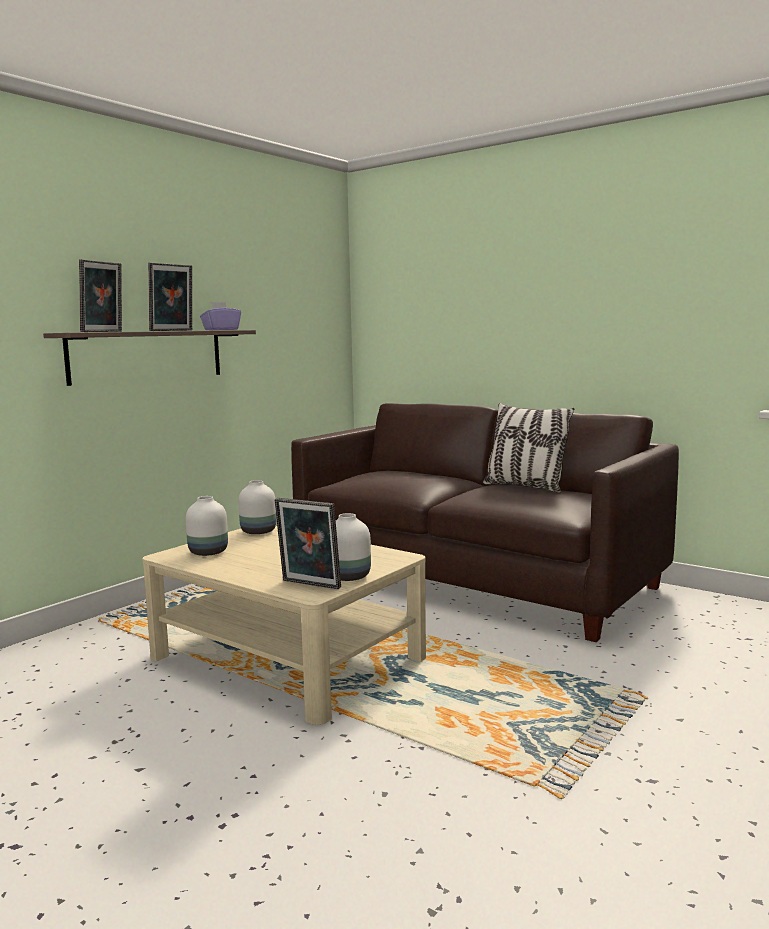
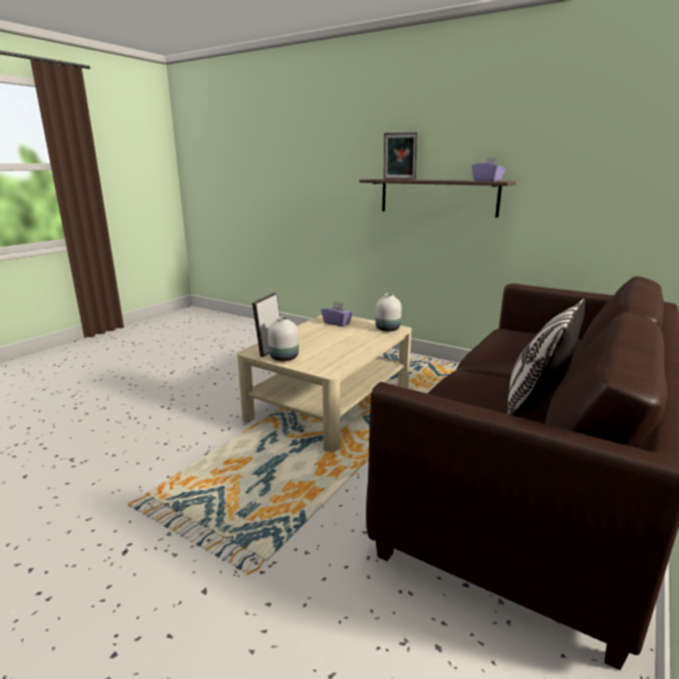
camera: 85 degrees right, 10 degrees up
picture frame [148,263,192,331] -> none
white vase [186,496,228,556] -> purple tissue box [321,301,353,326]

